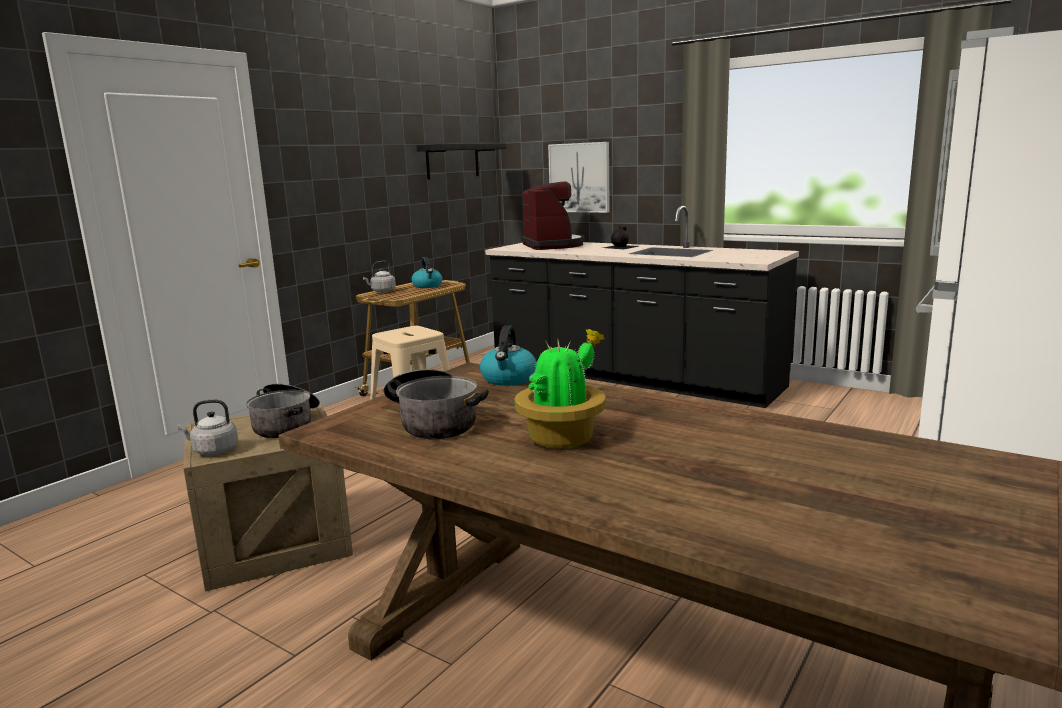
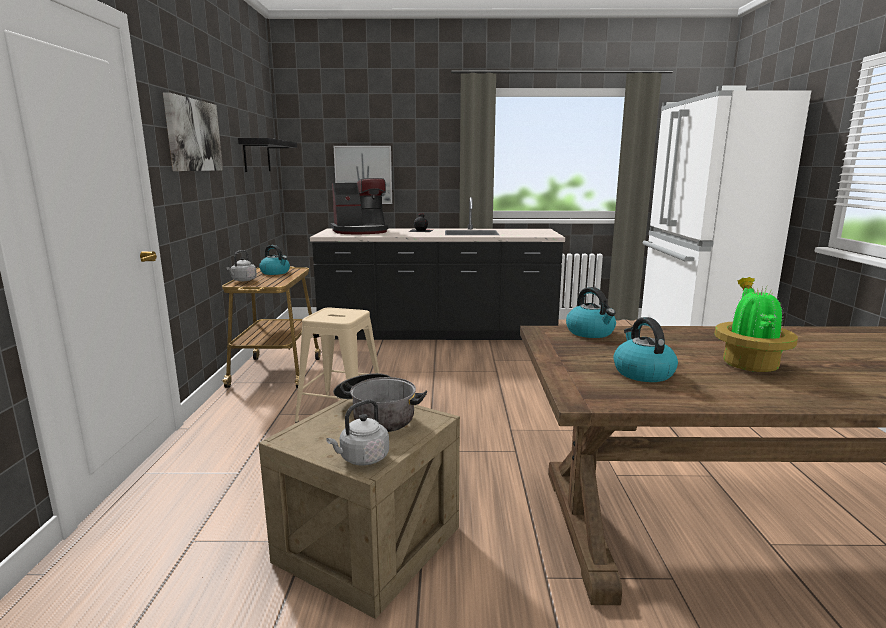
camera: 35 degrees left, 0 degrees up
cooking pot [384,369,489,439] -> kettle [613,317,678,382]
coffee machine [521,181,585,250] -> coffee machine turned 120 degrees clockwise [331,178,388,234]
none -> picture [163,92,223,171]

